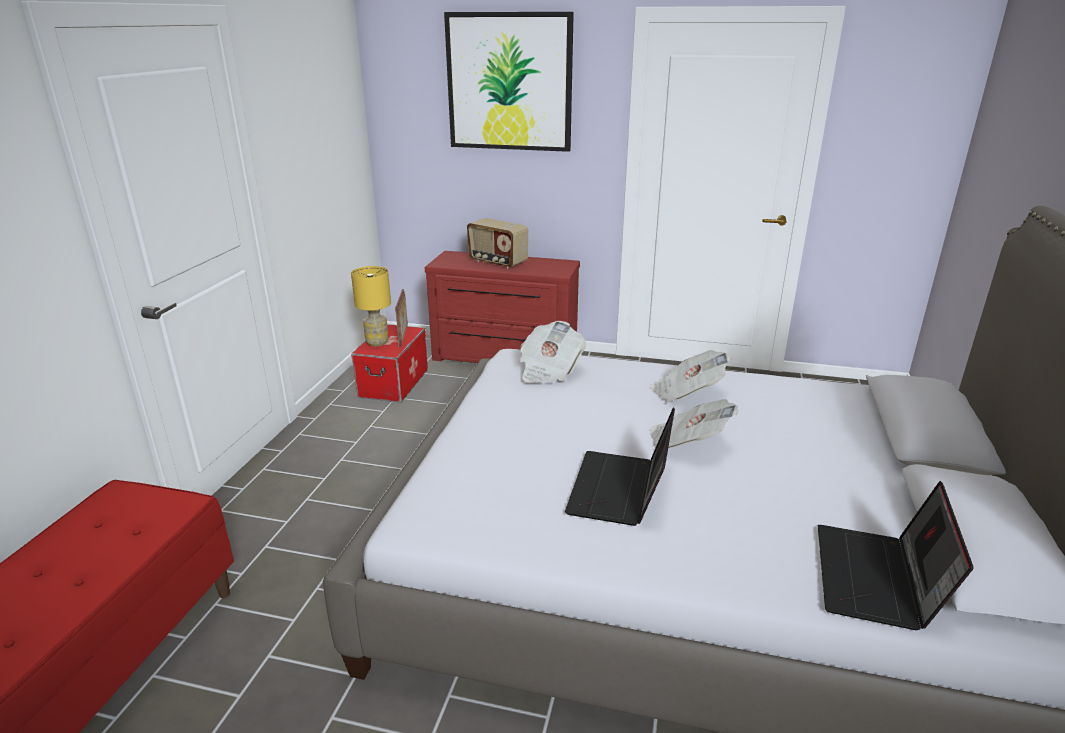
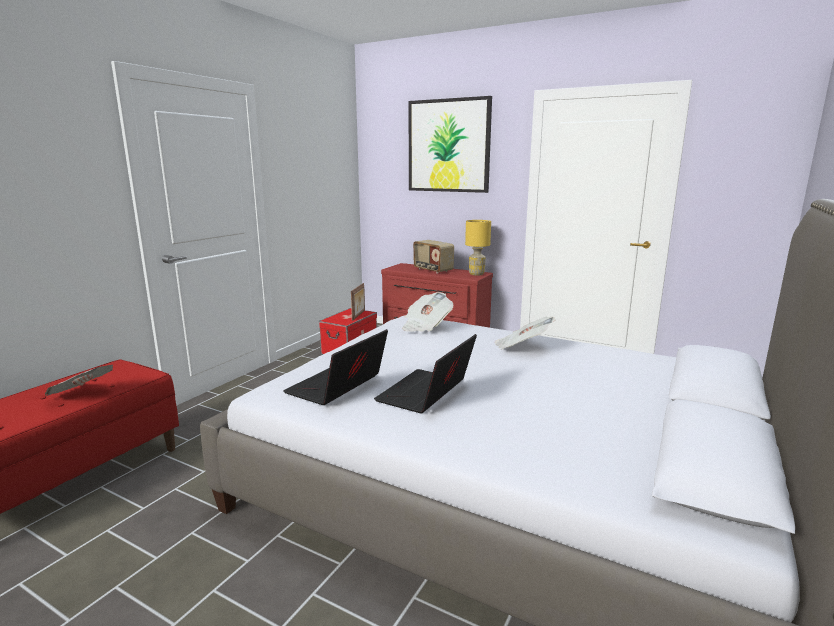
camera: 15 degrees right, 10 degrees down
yellow table lamp [351,266,391,347] -> yellow table lamp moved to [465,220,491,276]
newspaper [649,399,738,448] -> newspaper moved to [45,365,113,396]
laptop [818,481,974,630] -> laptop moved to [283,329,388,405]

